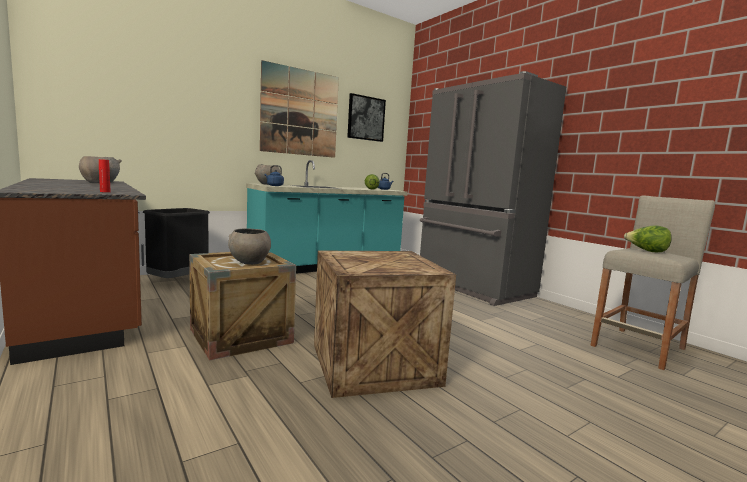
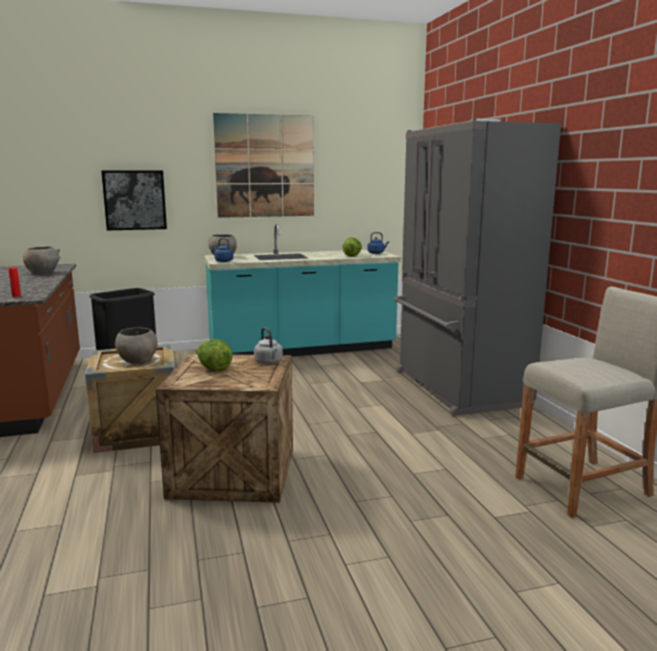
camera: 20 degrees right, 5 degrees up
picture [347,93,386,142] -> picture moved to [101,170,167,230]
lettuce [624,225,672,252] -> lettuce moved to [197,339,233,372]
none -> grey kettle [254,327,283,364]

